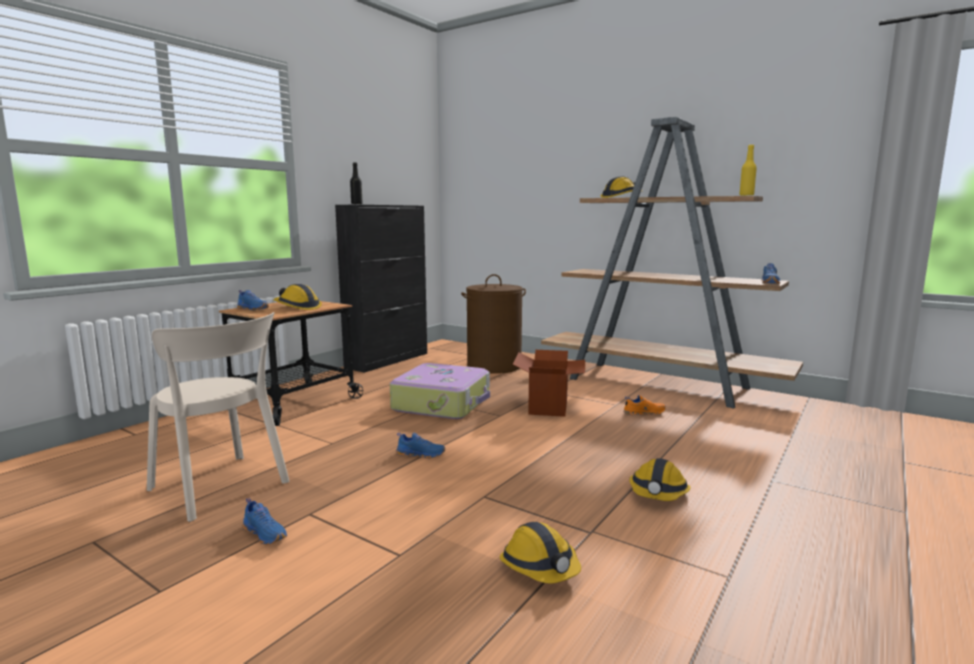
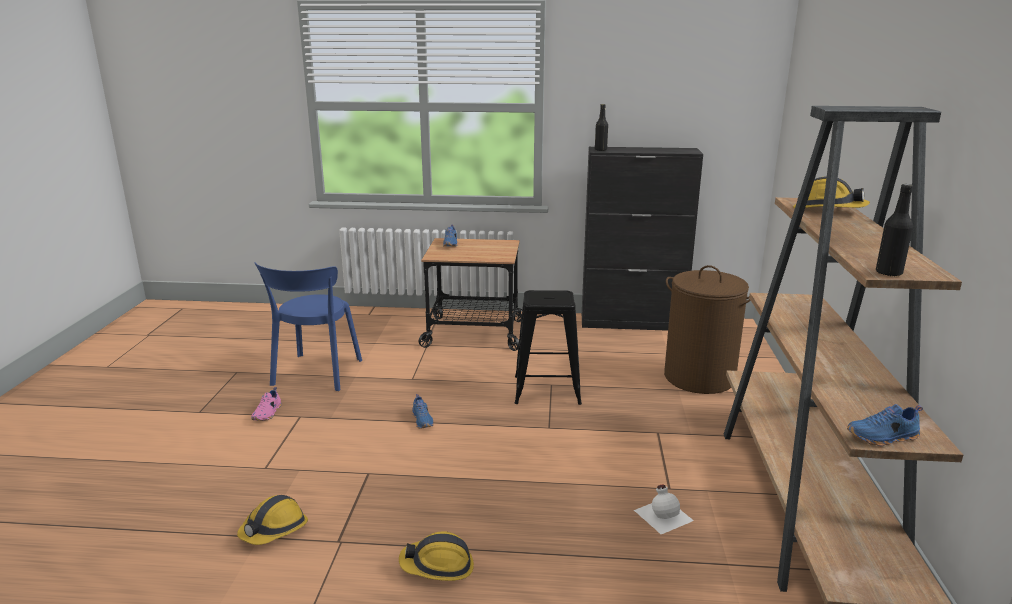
camera: 60 degrees right, 10 degrees up
beige chair [147,312,290,522] -> blue chair [255,263,362,391]
blue shoe [242,498,287,545] -> pink shoe [251,387,282,421]
hard hat [273,284,322,310] -> none
suitcase [390,363,490,419] -> black stool [515,290,582,405]
cardboard box [513,350,585,417] -> none
orange shoe [623,395,666,415] -> white bottle [634,485,694,534]
yellow bottle [739,145,757,196] -> black bottle [876,184,913,277]

